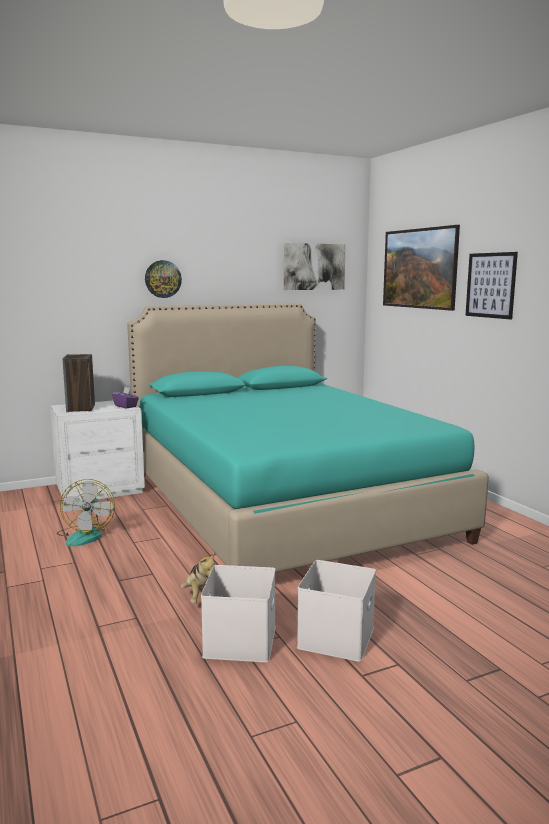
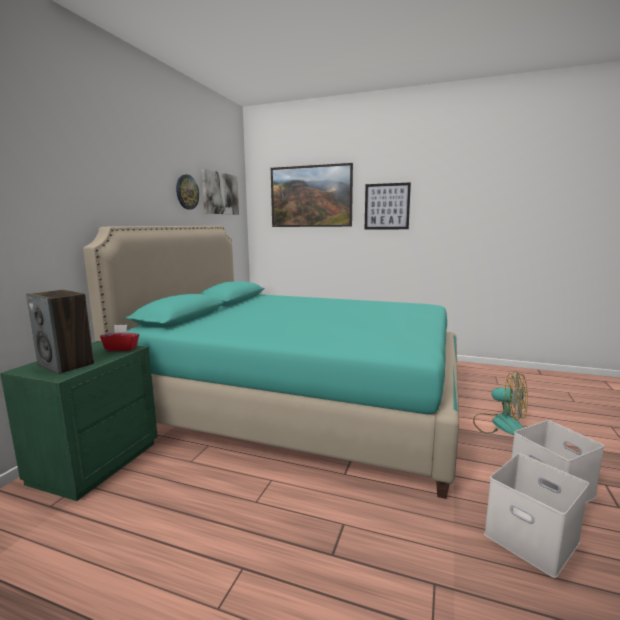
camera: 45 degrees left, 0 degrees up
white nightstand [50,401,145,501] -> green nightstand [0,341,158,501]
fan [57,479,115,546] -> fan moved to [473,371,528,435]
purple tissue box [112,387,139,408] -> red tissue box [100,325,139,351]
wall clock [145,260,182,298] -> wall clock moved to [176,174,199,210]
plush toy [181,552,215,603] -> none

